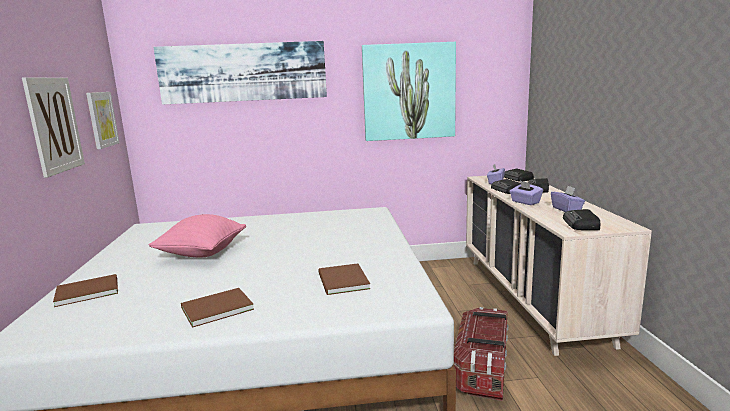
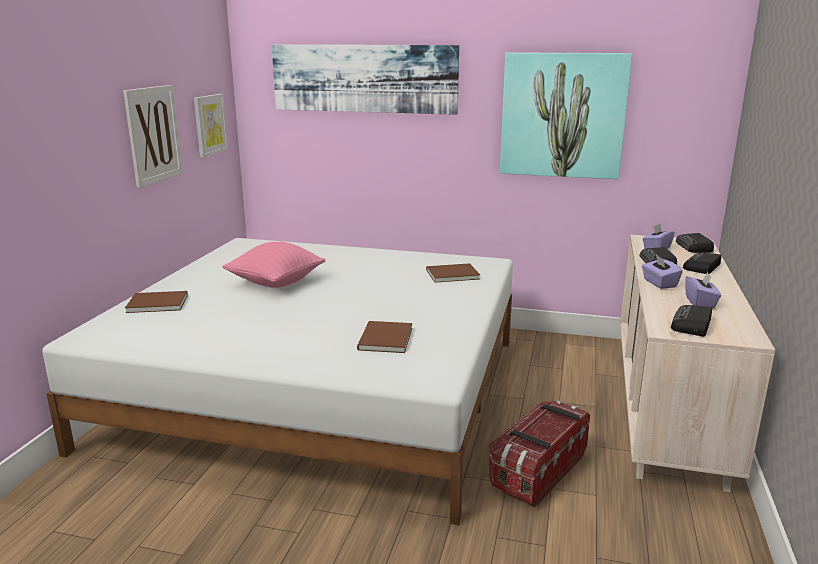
camera: 20 degrees right, 5 degrees up
brown book [181,288,254,328] -> brown book moved to [426,263,480,283]

